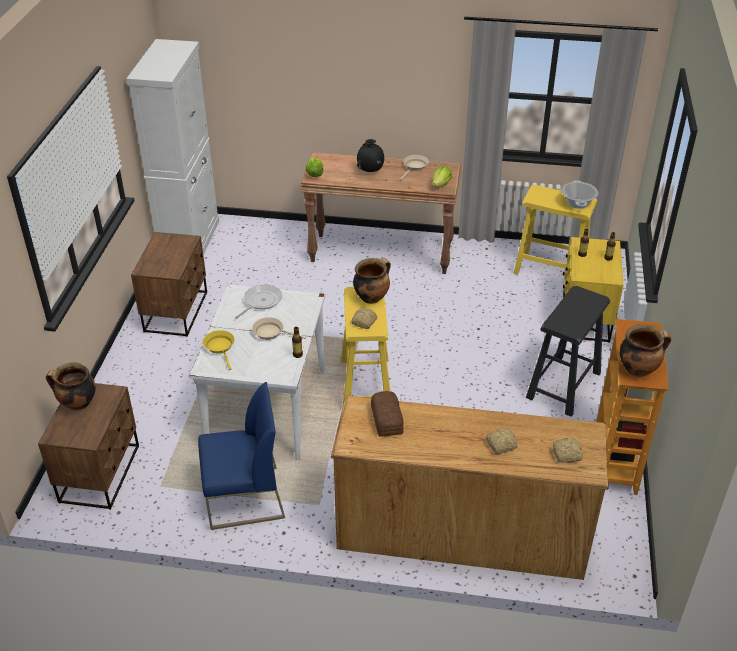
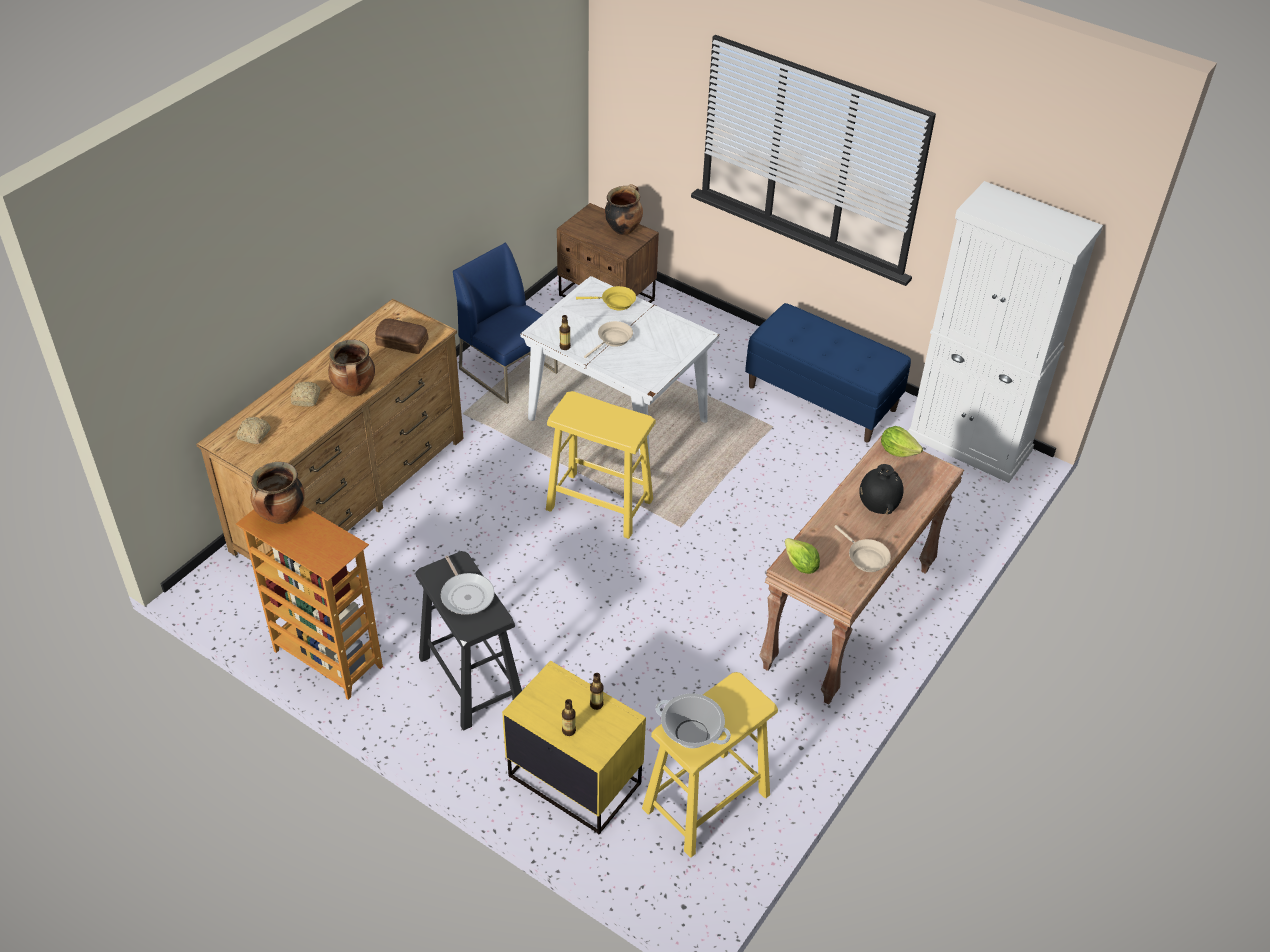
camera: 115 degrees right, 5 degrees up
brown nightstand [131,232,207,337] -> blue bench [745,303,911,443]
blue chair [198,382,285,530] -> blue chair turned 120 degrees clockwise [453,243,558,404]
frying pan [235,285,282,319] -> frying pan moved to [441,555,495,615]
bread [351,308,377,329] -> none
cooking pot [353,258,391,304] -> cooking pot moved to [328,340,375,396]

